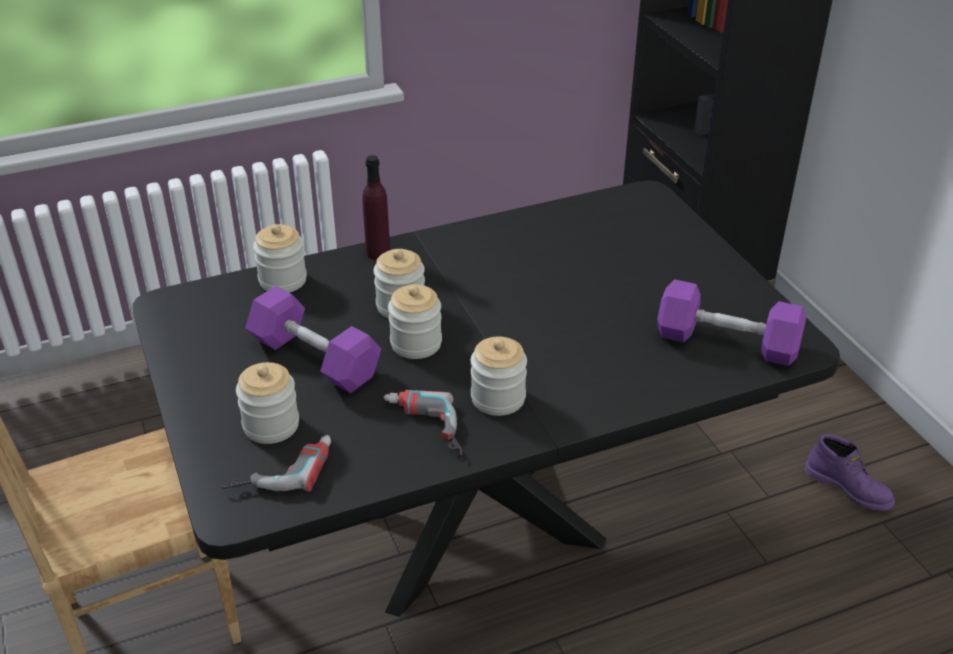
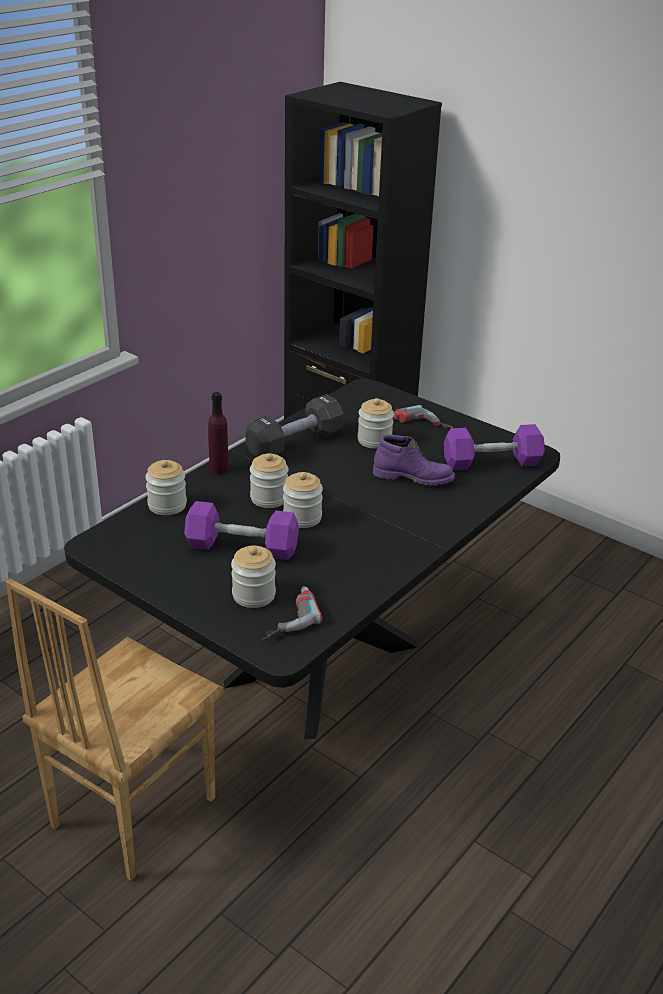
camera: 30 degrees left, 5 degrees down
power drill [383,390,463,456] -> power drill moved to [392,405,453,428]
jar [470,337,527,416] -> jar moved to [358,398,394,449]
purple boot [805,434,895,511] -> purple boot moved to [373,435,455,486]
none -> black dumbbell [245,394,344,457]

